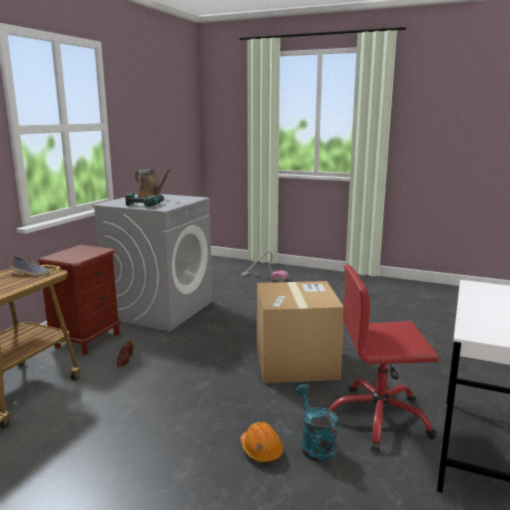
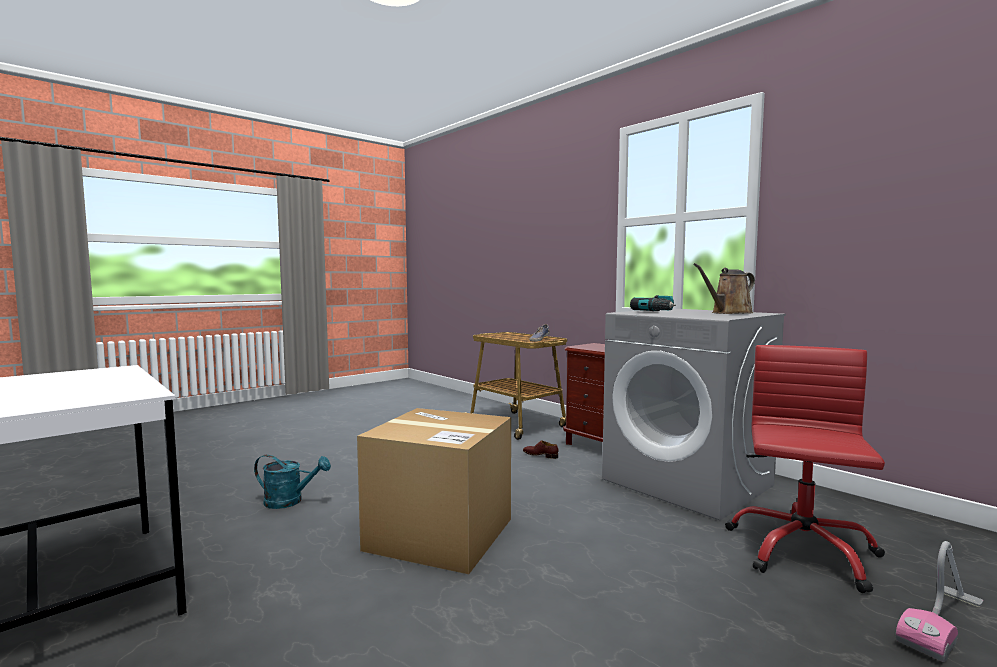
camera: 115 degrees right, 10 degrees down
orange hard hat [240,422,283,463] -> none
red office chair [329,264,439,452] -> red office chair moved to [725,345,885,593]

